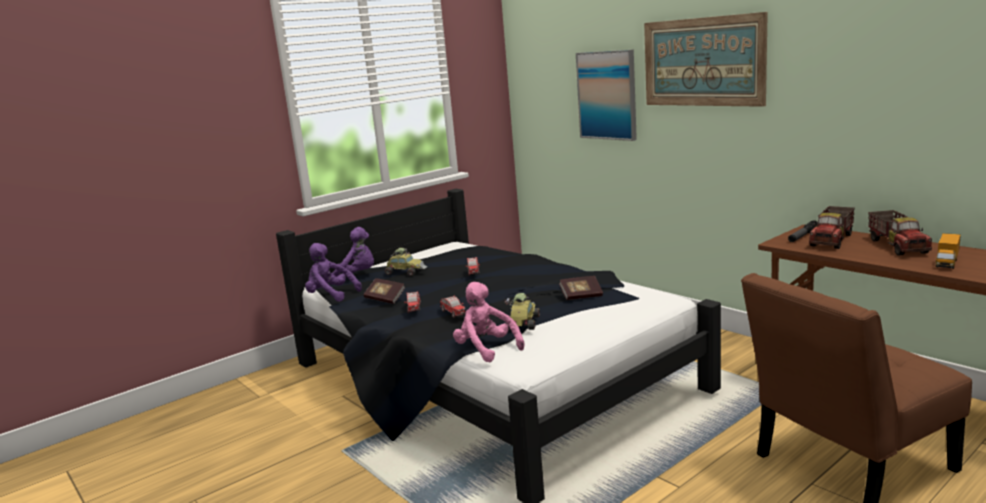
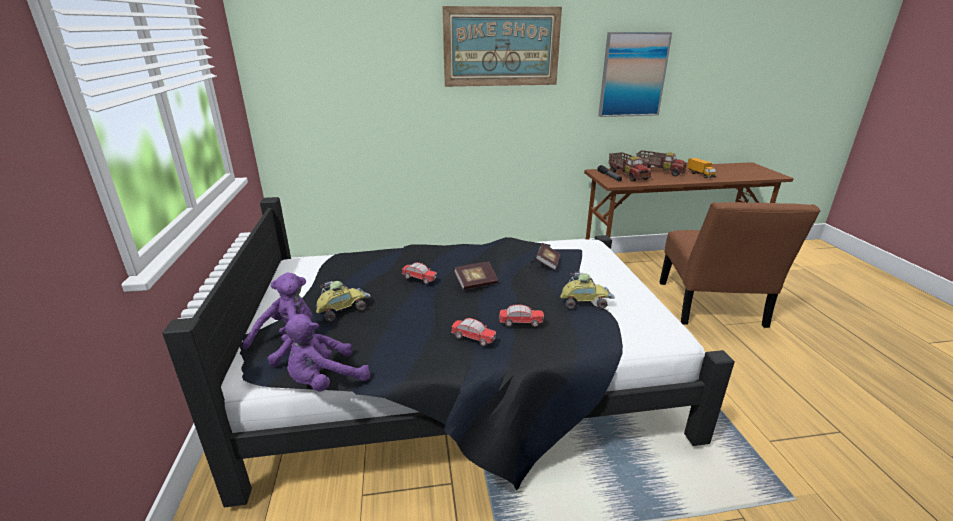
camera: 60 degrees left, 10 degrees up
book [363,278,405,304] -> book moved to [454,262,498,290]
pink plush toy [453,282,525,362] -> none
toy car [504,293,540,330] -> toy car turned 135 degrees clockwise [560,272,615,310]
picture [576,50,637,141] -> picture moved to [598,32,672,117]

